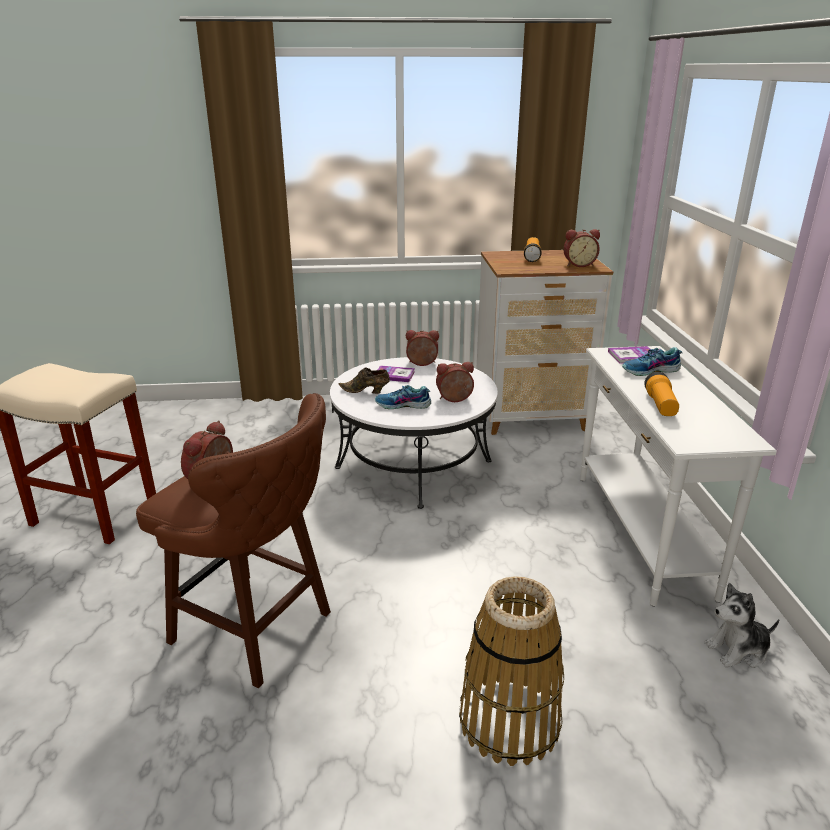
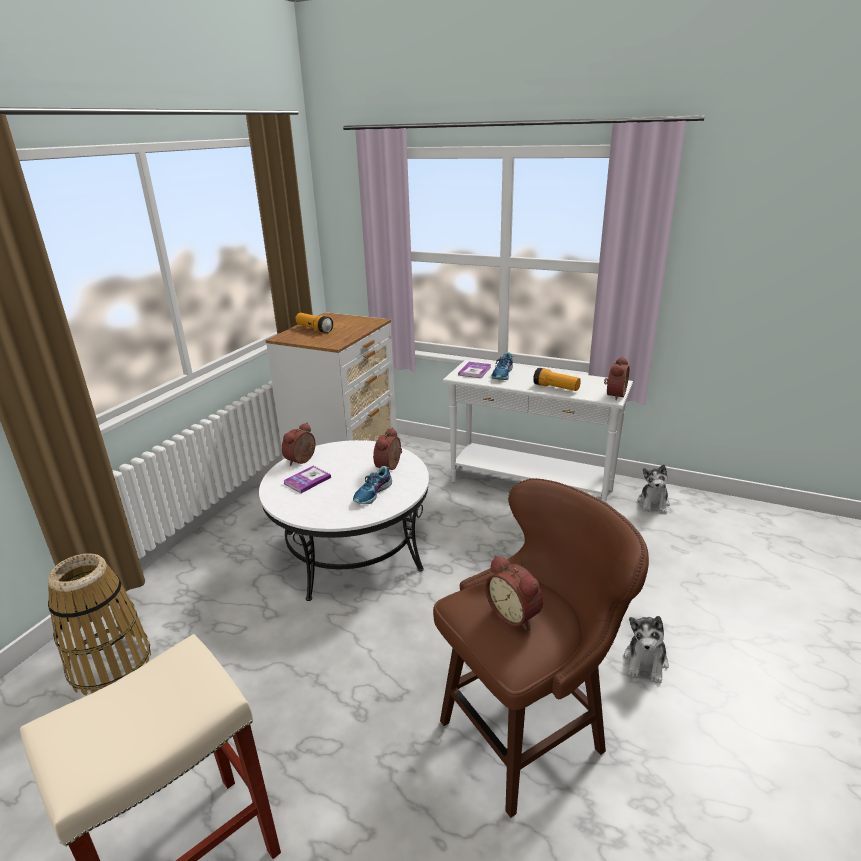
camera: 60 degrees left, 0 degrees up
brown shoe [338,368,390,394] -> none
basket [459,576,564,766] -> basket moved to [48,553,151,696]
alarm clock [563,229,600,267] -> alarm clock moved to [604,357,630,400]
none -> plush toy [624,616,669,684]

